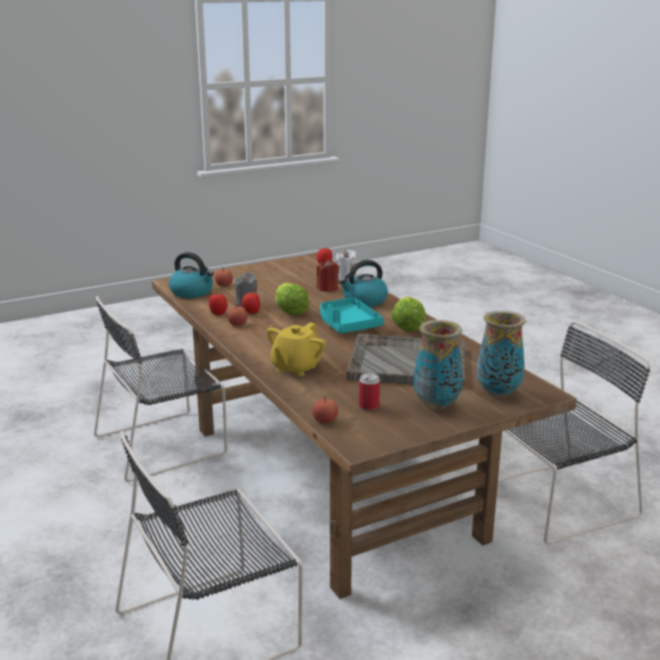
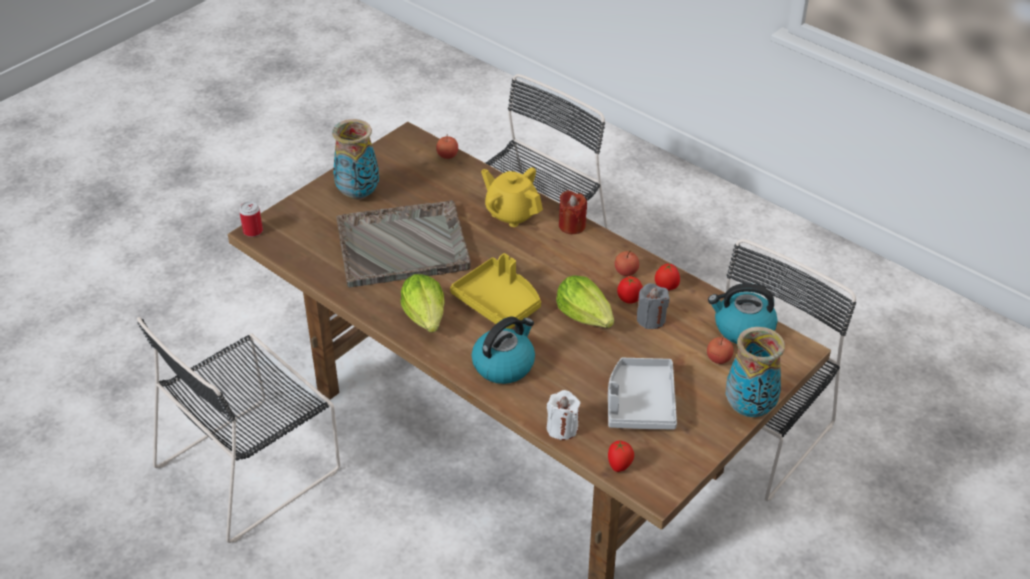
camera: 160 degrees right, 20 degrees up
yellow teapot [267,322,326,377] -> yellow teapot turned 60 degrees counterclockwise [481,167,543,227]
red candle [317,260,339,292] -> red candle moved to [559,190,587,234]
turquoise tray [320,297,384,333] -> yellow tray [450,253,541,329]
can [359,373,380,411] -> can moved to [239,201,263,237]
vase [477,310,526,398] -> vase moved to [726,327,785,417]
none -> grey tray [608,358,677,429]

